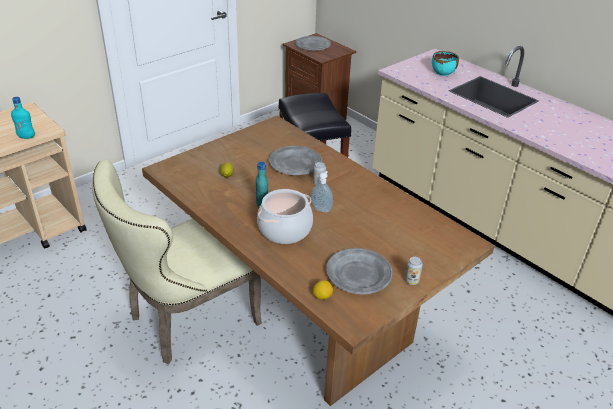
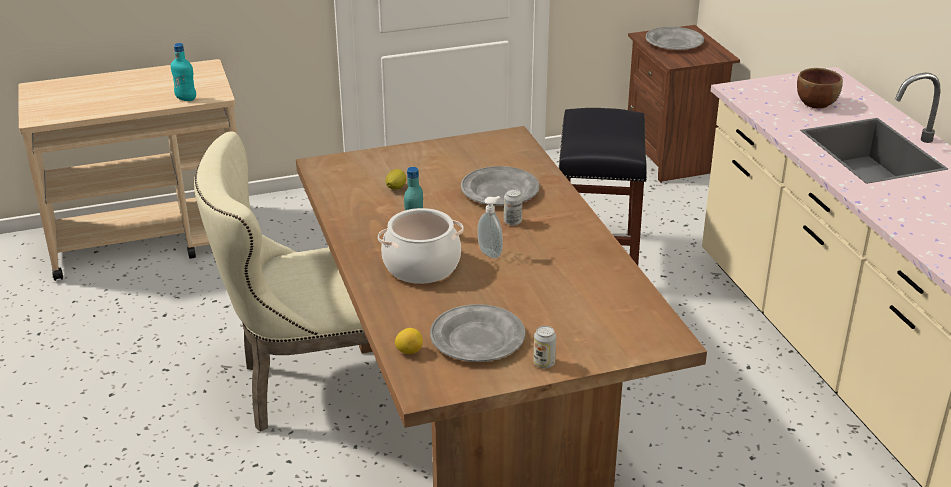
camera: 25 degrees right, 5 degrees down
turquoise bowl [432,51,459,76] -> brown bowl [797,68,843,108]

